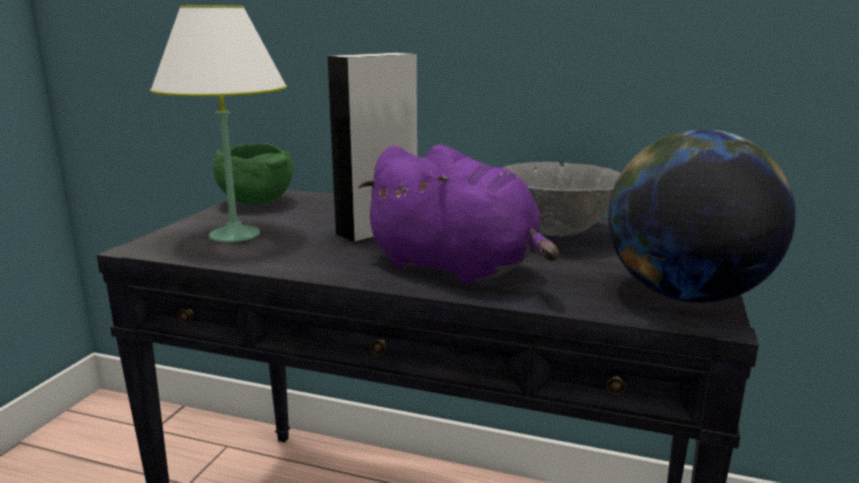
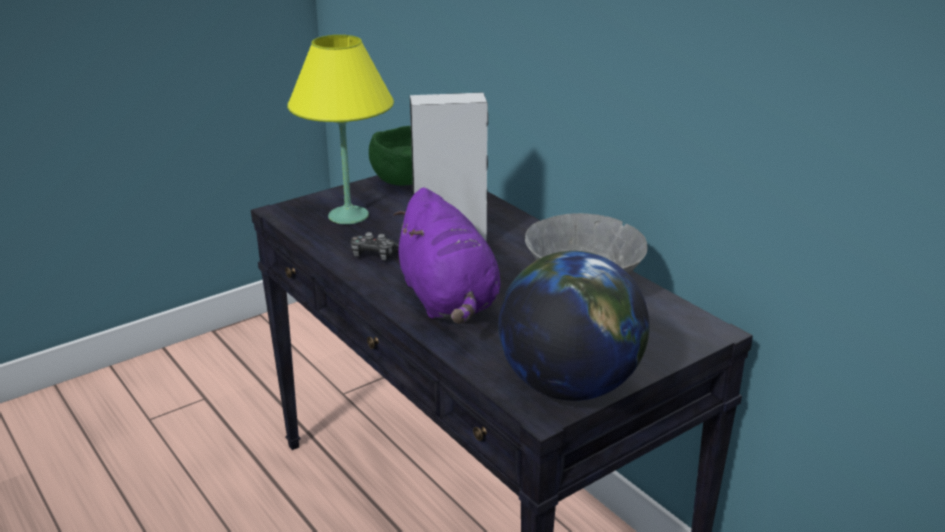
camera: 35 degrees right, 10 degrees up
white table lamp [150,6,287,242] -> yellow table lamp [287,35,394,224]
none -> game controller [351,232,399,260]

